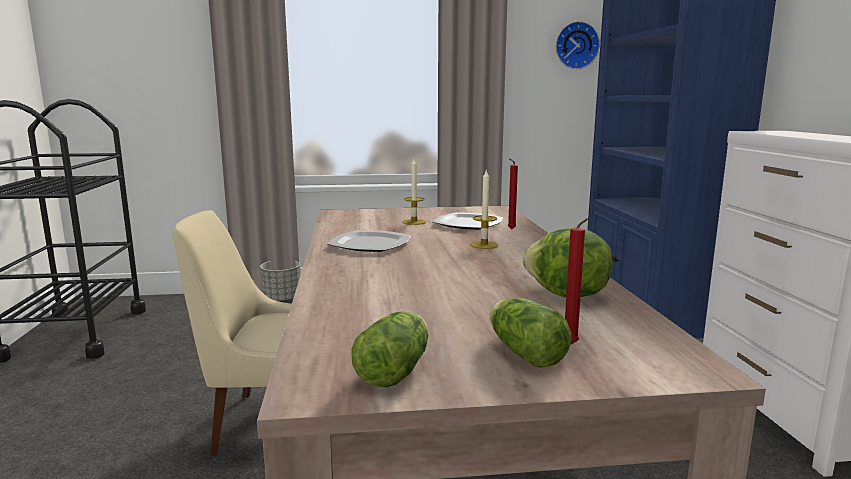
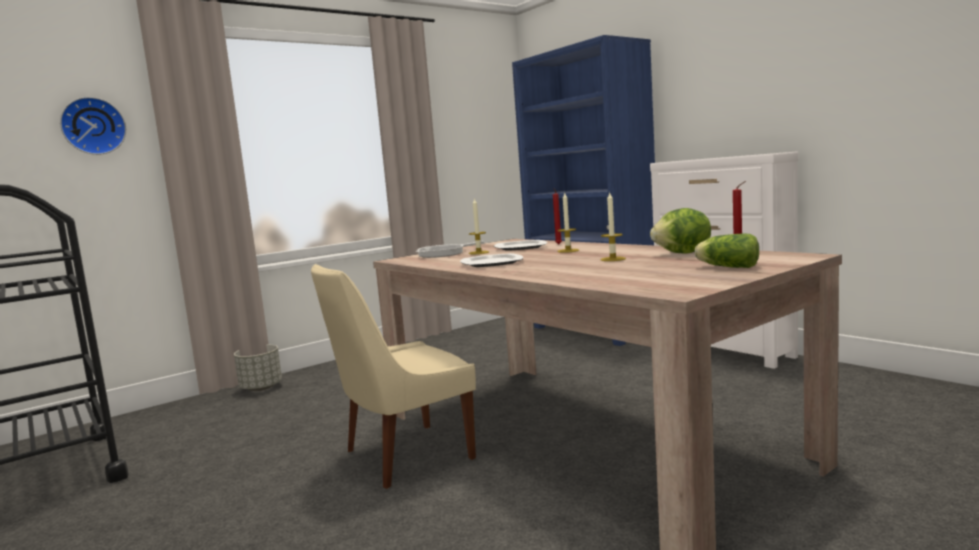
camera: 30 degrees left, 5 degrees down
lettuce [352,311,428,387] -> none
wall clock [556,21,600,69] -> wall clock moved to [60,97,126,155]
none -> frying pan [416,241,484,258]
none -> candle [601,191,626,261]

